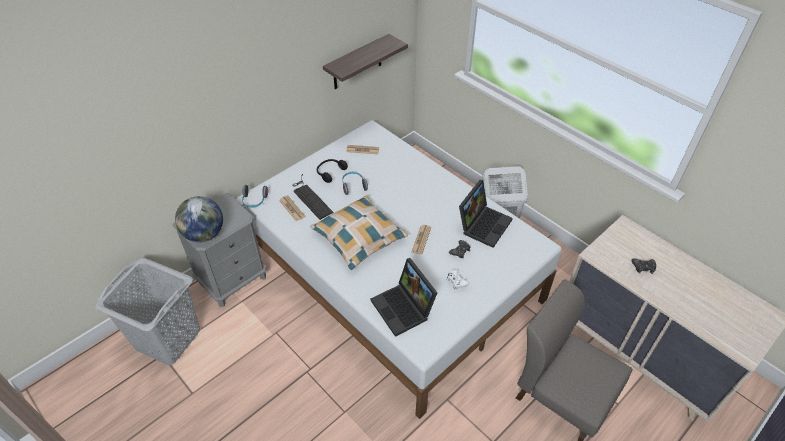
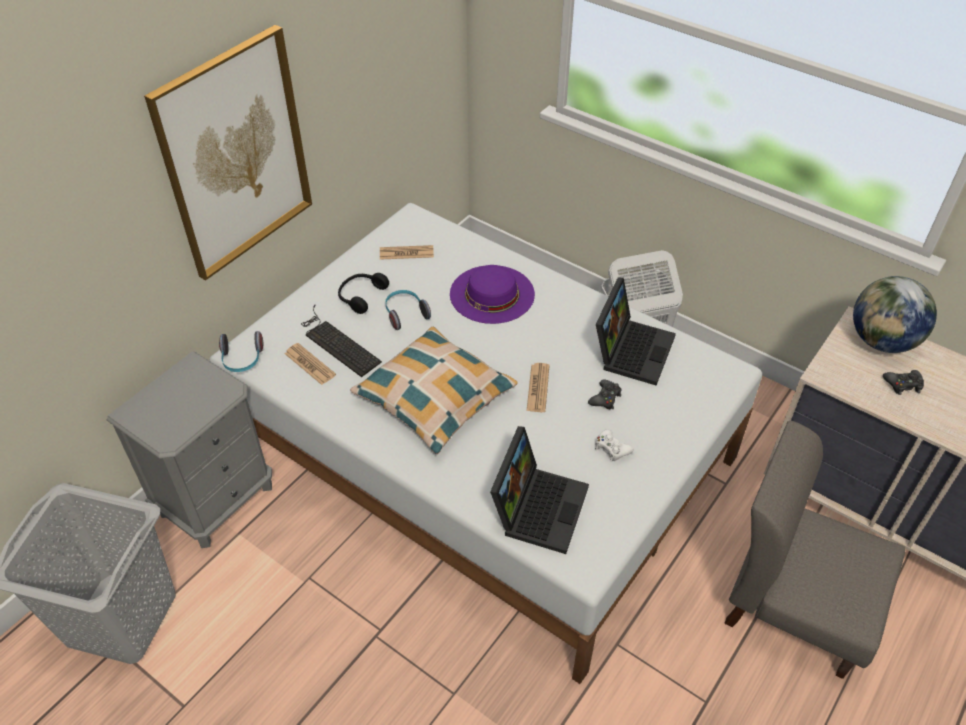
camera: 10 degrees left, 0 degrees up
globe [175,196,223,242] -> globe moved to [853,276,937,353]
shelf [323,34,408,89] -> none
laptop [371,258,437,337] -> laptop turned 120 degrees counterclockwise [490,426,589,554]
none -> picture [144,25,312,281]
none -> purple hat [450,265,535,324]

